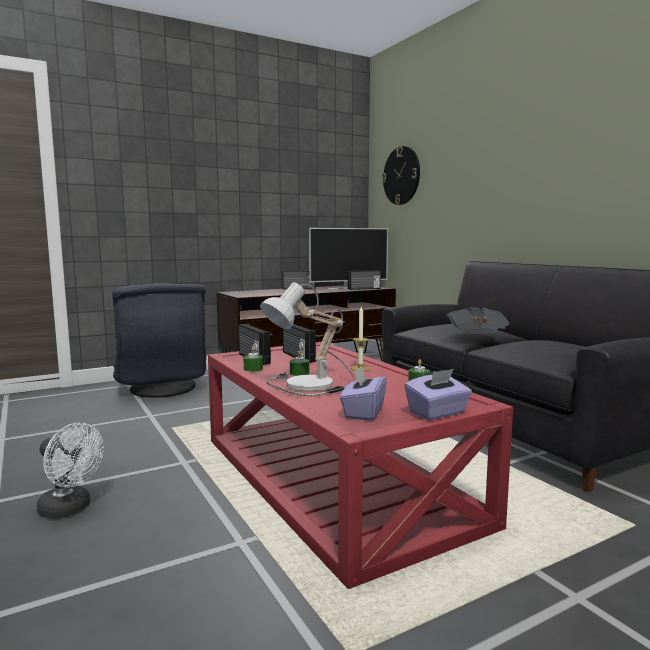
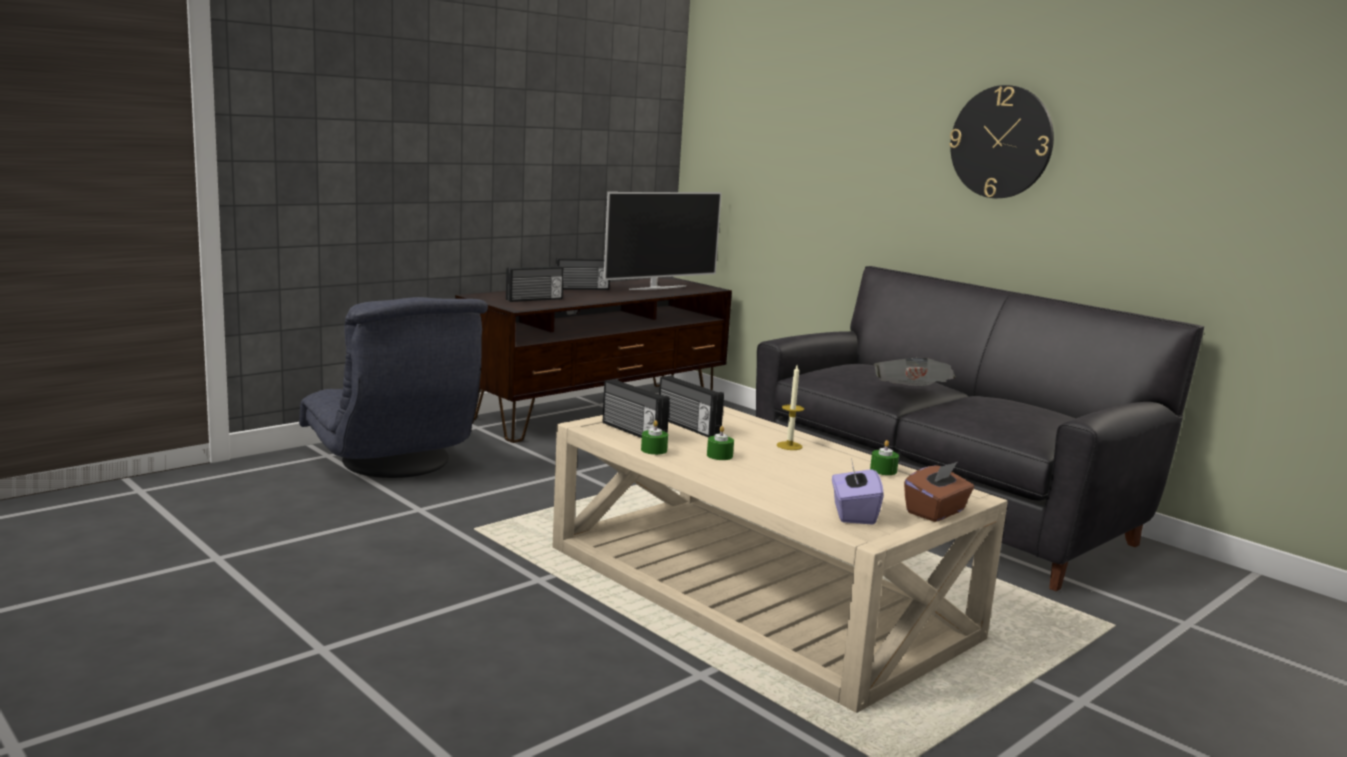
camera: 15 degrees left, 5 degrees up
white fan [37,423,104,518] -> none
red coffee table [208,342,513,589] -> beige coffee table [553,406,1008,713]
table lamp [260,282,355,396] -> none
radio [348,270,381,290] -> radio moved to [506,266,564,302]
wall clock [382,146,420,205] -> wall clock moved to [949,85,1054,198]
purple tissue box [405,369,472,420] -> brown tissue box [904,462,974,522]

